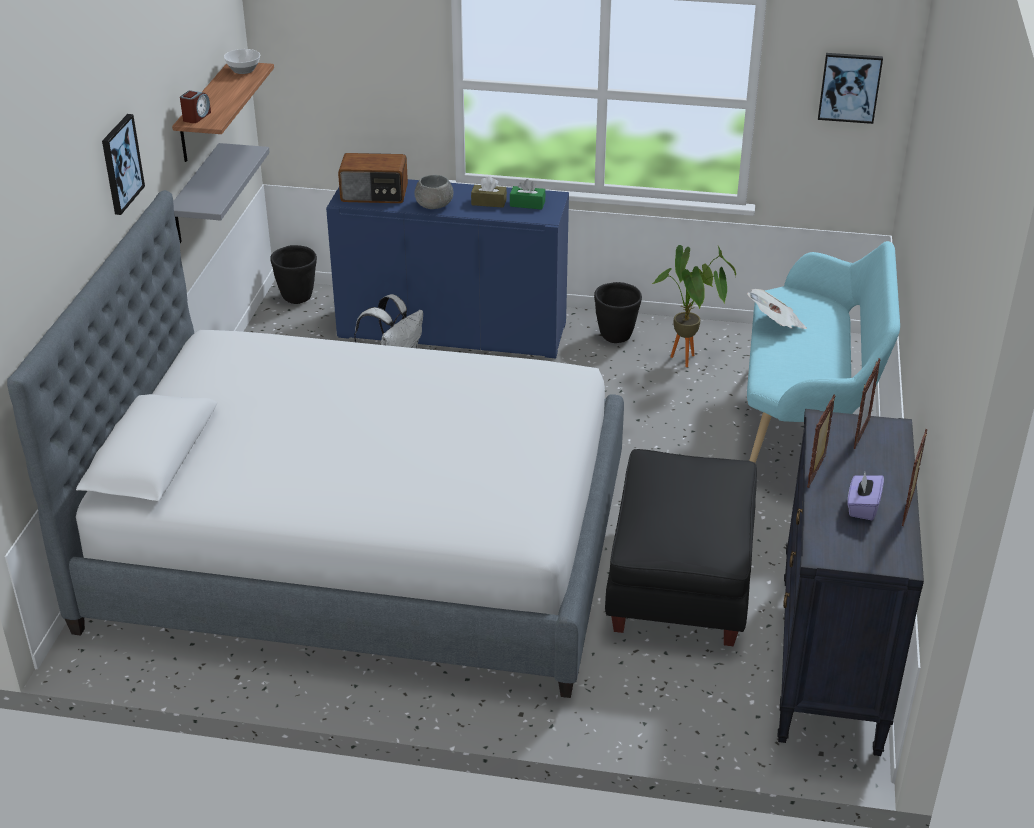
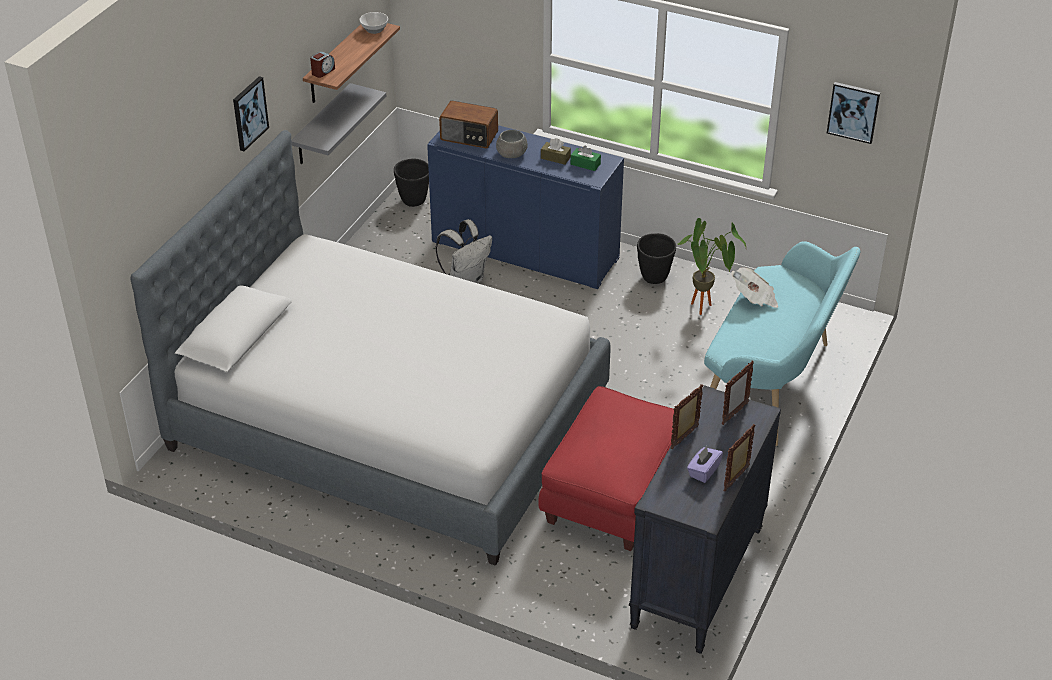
camera: 15 degrees right, 5 degrees up
black ottoman [605,449,757,646] -> red ottoman [538,386,674,551]

